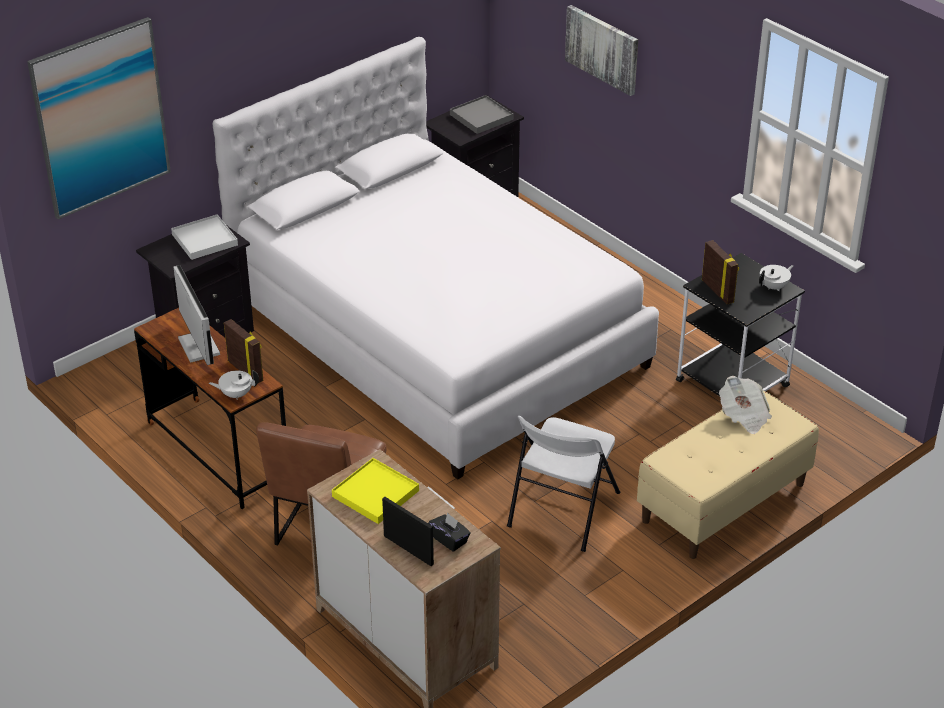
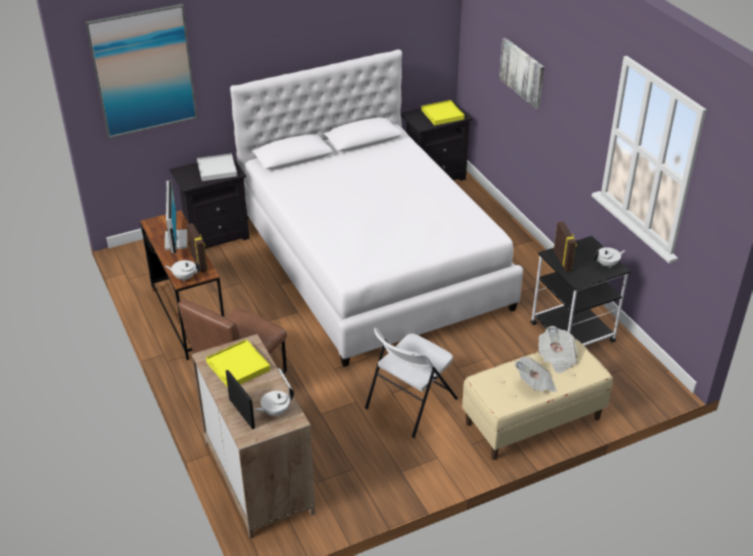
camera: 15 degrees right, 0 degrees up
black tissue box [428,512,471,552] -> white teapot [254,388,294,416]
grey tray [450,95,513,134] -> yellow tray [421,100,465,125]
none -> newspaper [515,357,557,393]

